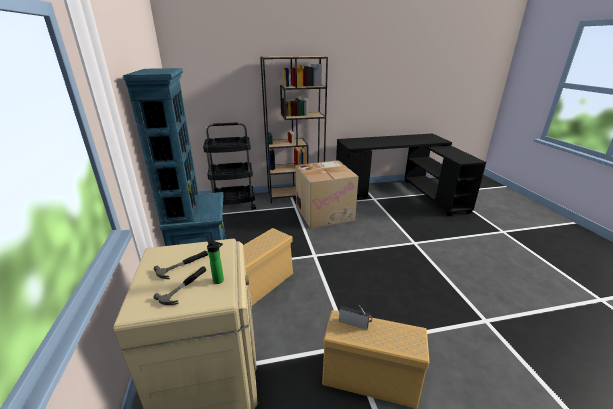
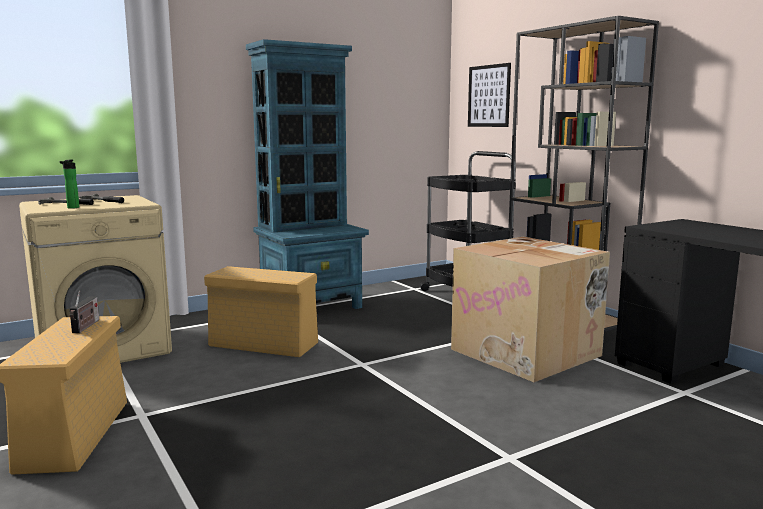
camera: 70 degrees right, 15 degrees down
none -> picture [468,63,511,127]

